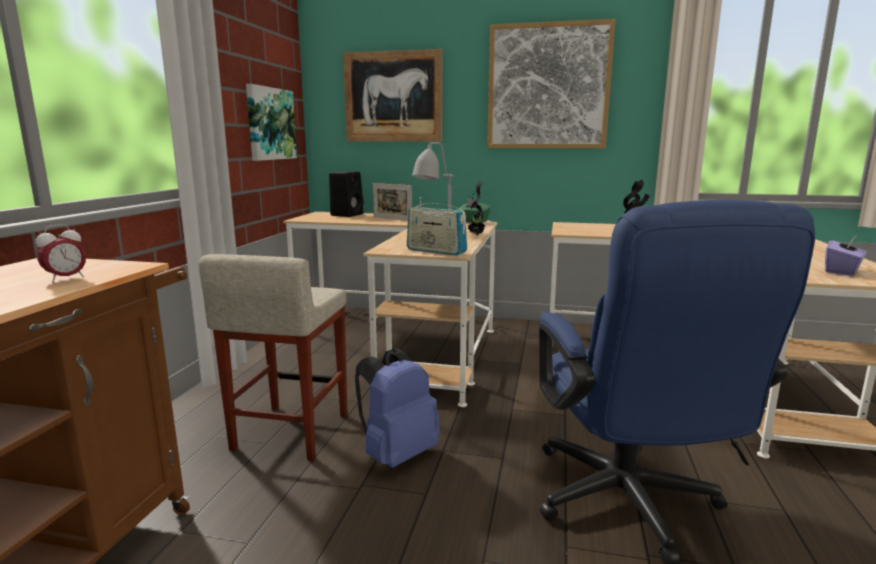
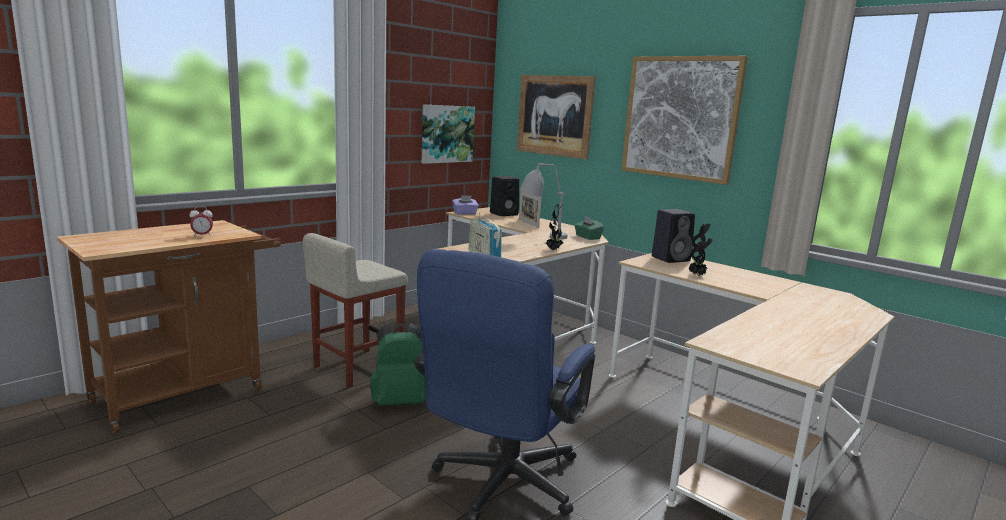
camera: 30 degrees right, 0 degrees up
blue backpack [355,349,440,468] -> green backpack [370,323,426,406]
purple tissue box [825,235,867,276] -> purple tissue box moved to [452,195,479,215]
none -> black speaker [652,209,695,263]

